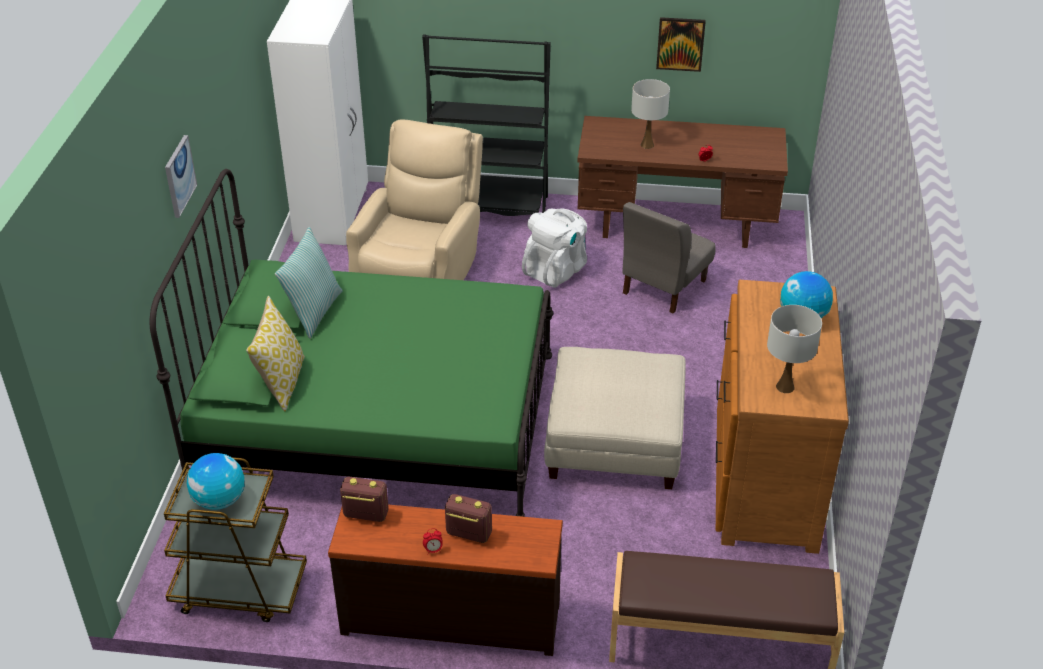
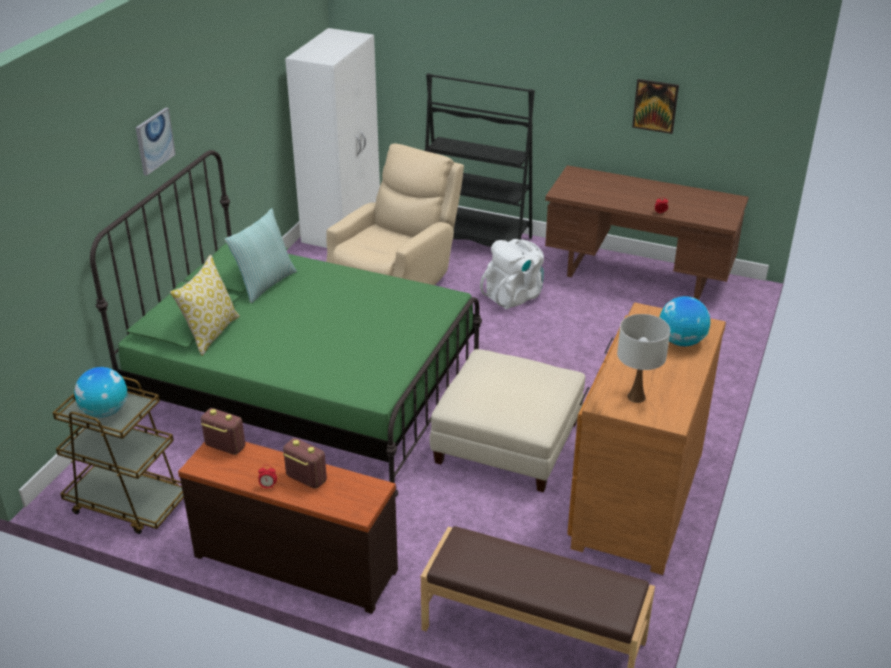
camera: 15 degrees right, 5 degrees down
grey chair [622,202,716,314] -> none
white table lamp [631,79,670,149] -> none

